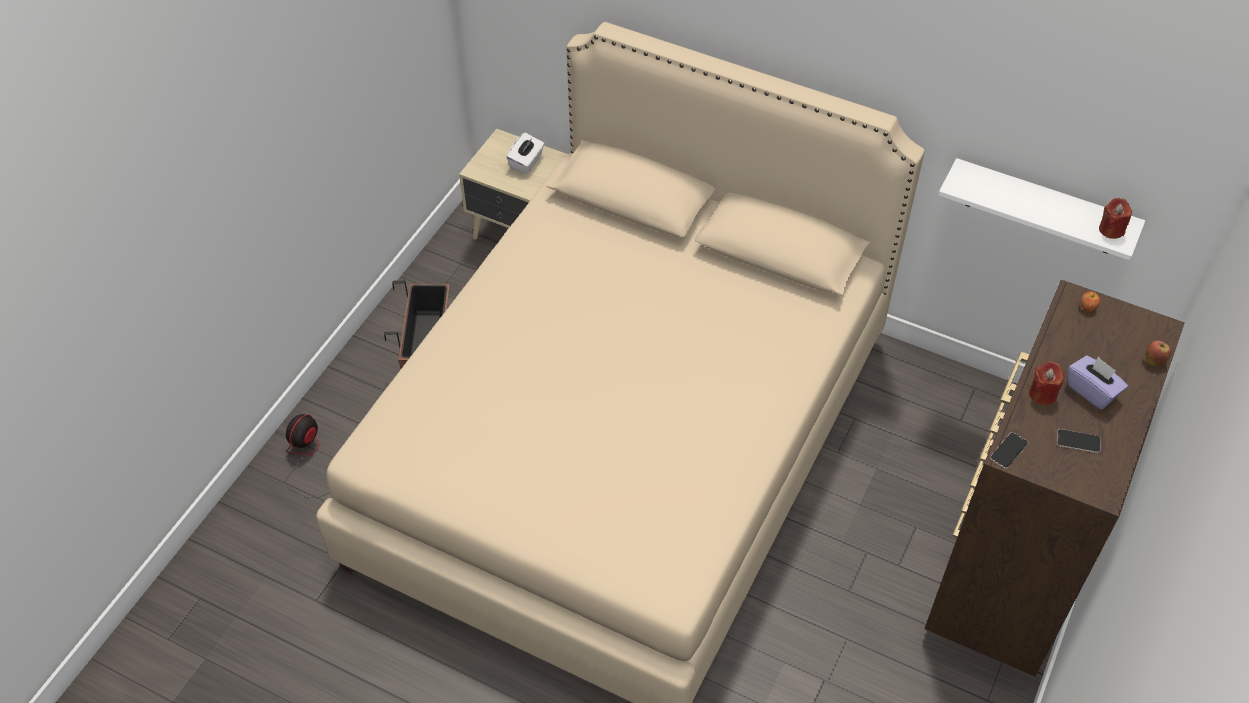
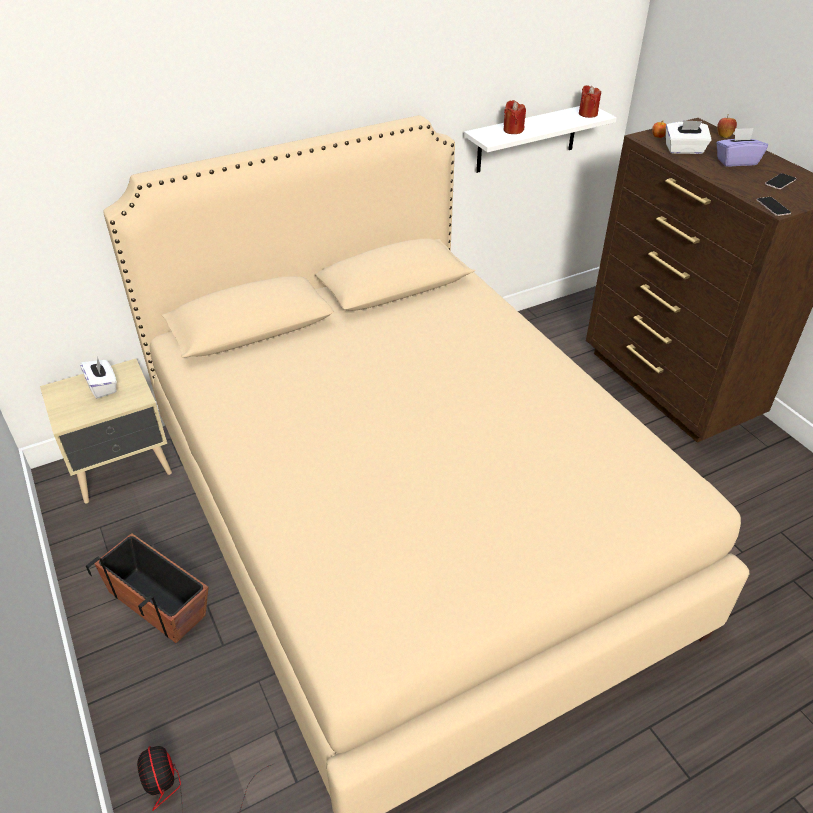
camera: 55 degrees left, 10 degrees down
red candle [1029,361,1064,405] -> red candle moved to [503,100,526,134]
none -> white tissue box [666,120,712,154]

